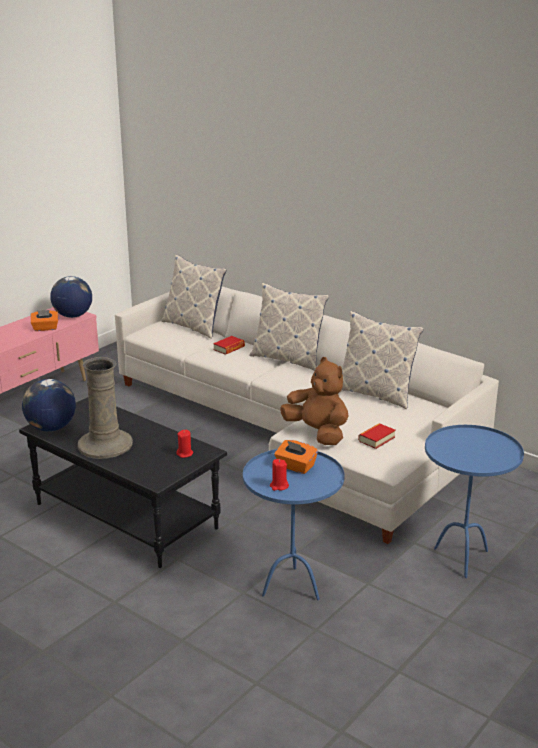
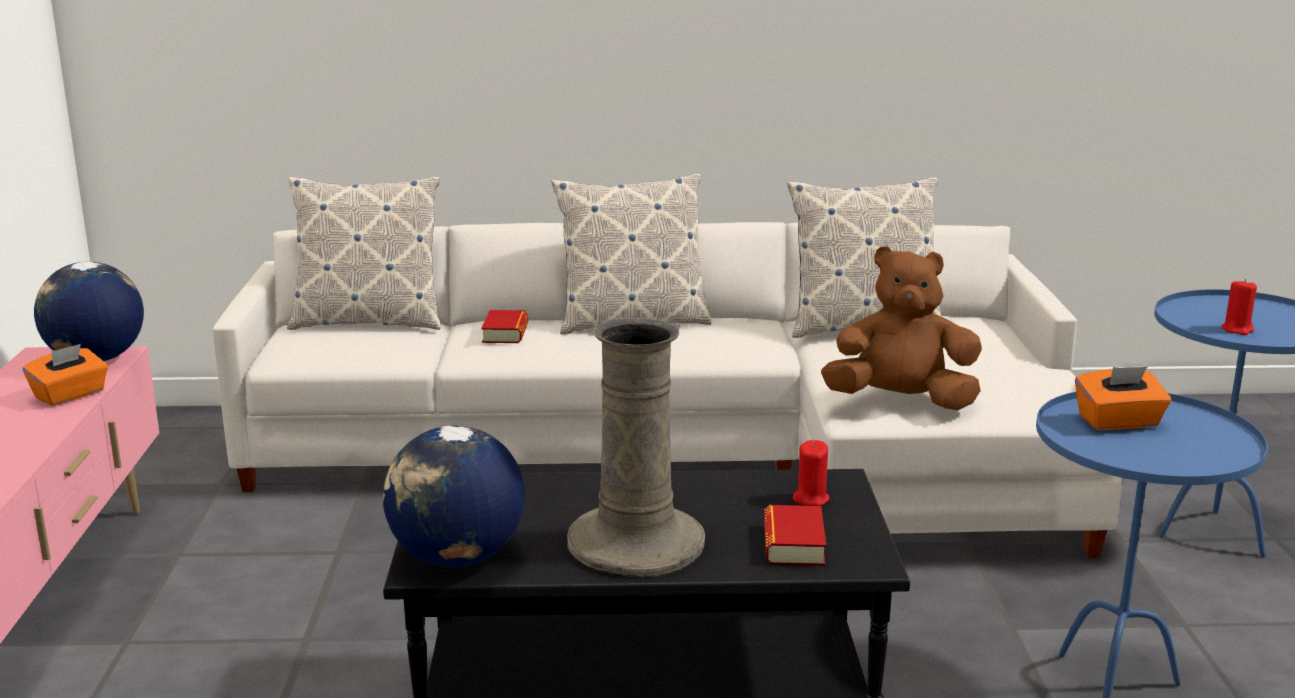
camera: 40 degrees left, 5 degrees down
red candle [270,459,289,491] -> red candle moved to [1221,279,1257,335]
book [358,423,396,449] -> book moved to [764,505,826,566]

